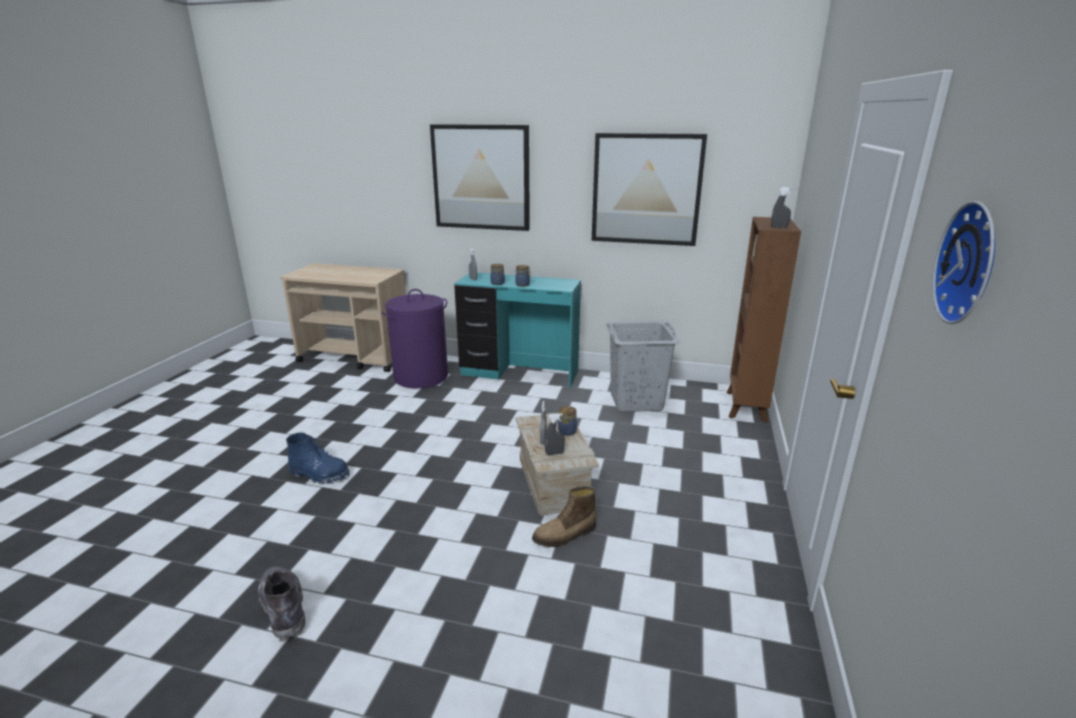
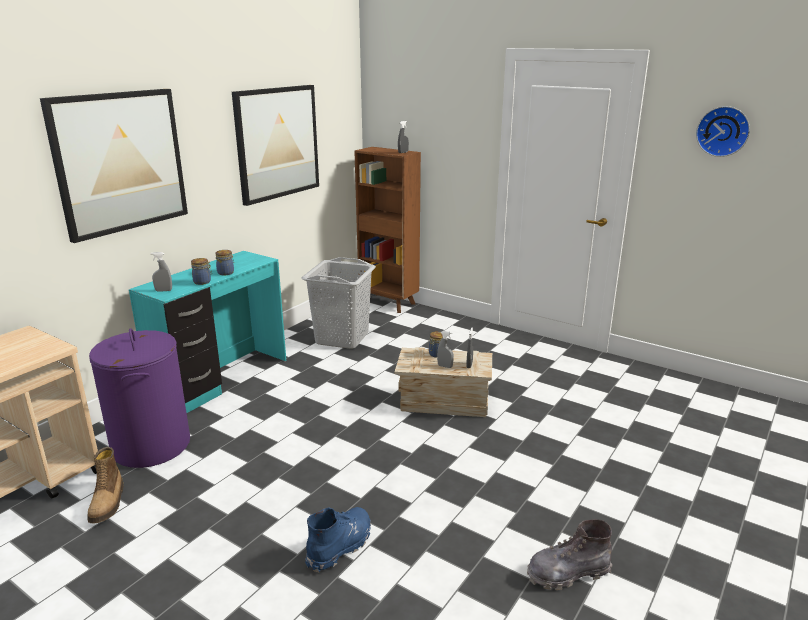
camera: 70 degrees left, 0 degrees up
boot [532,486,596,547] -> boot moved to [88,447,123,523]

